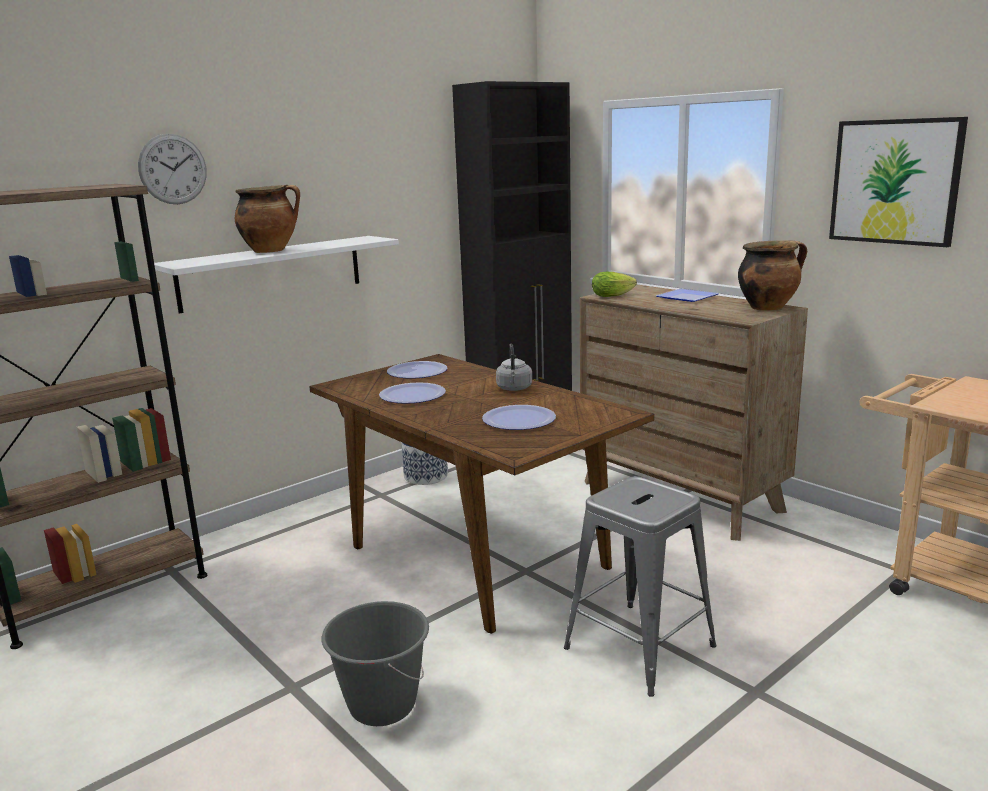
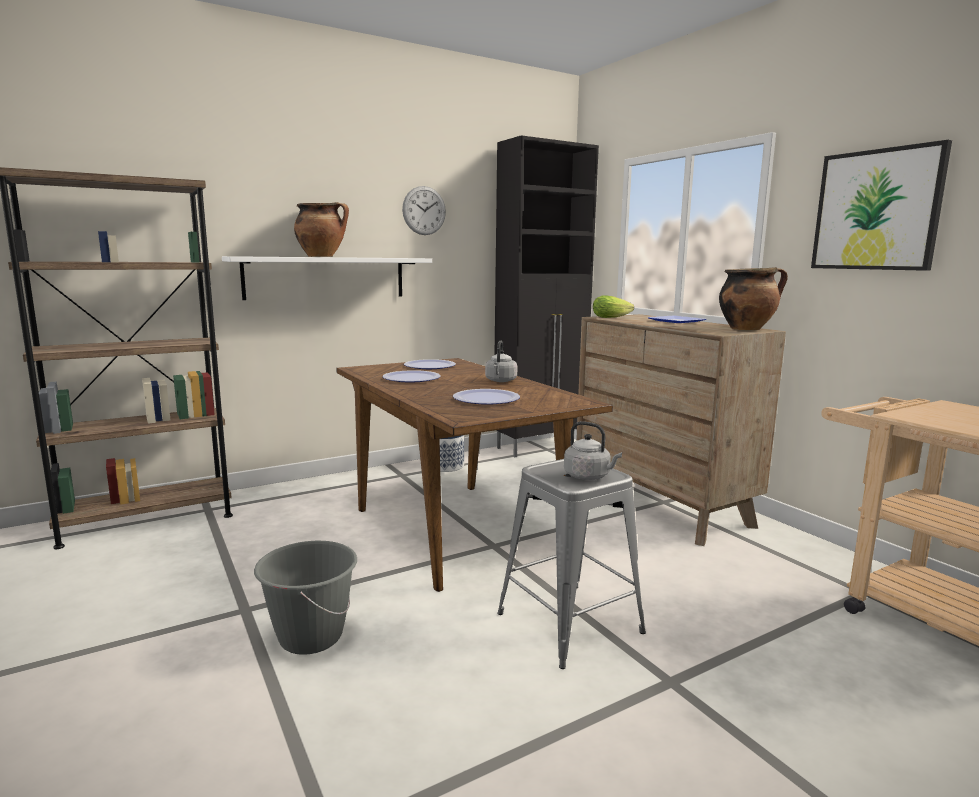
camera: 10 degrees right, 5 degrees down
wall clock [138,134,207,204] -> wall clock moved to [402,186,446,235]
none -> grey kettle [564,421,622,480]

